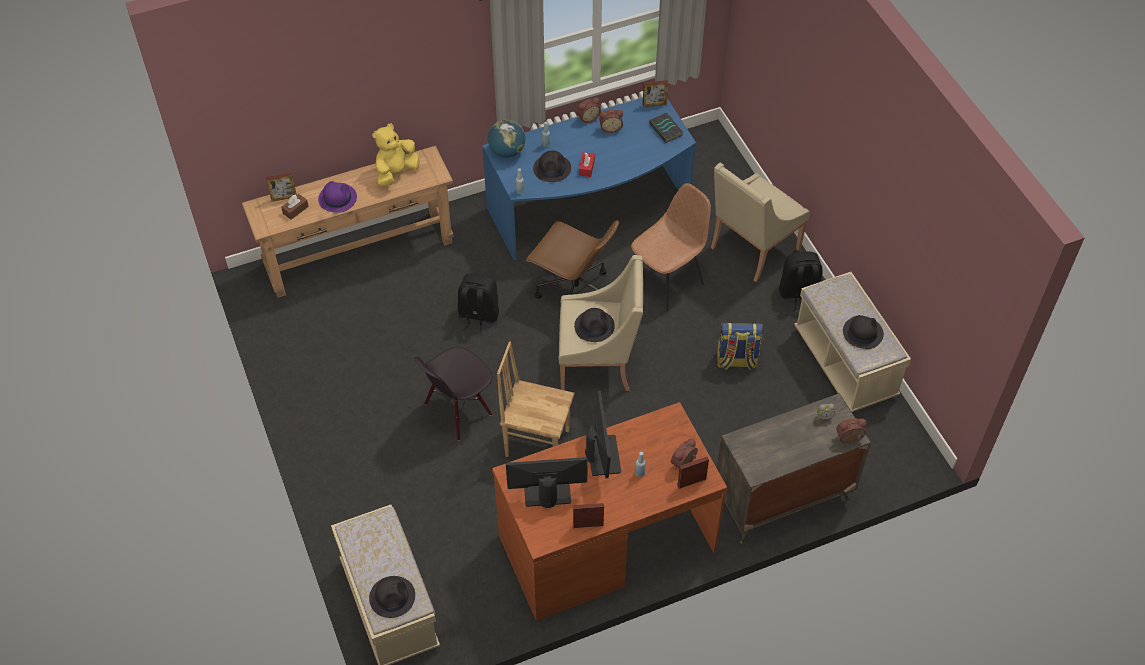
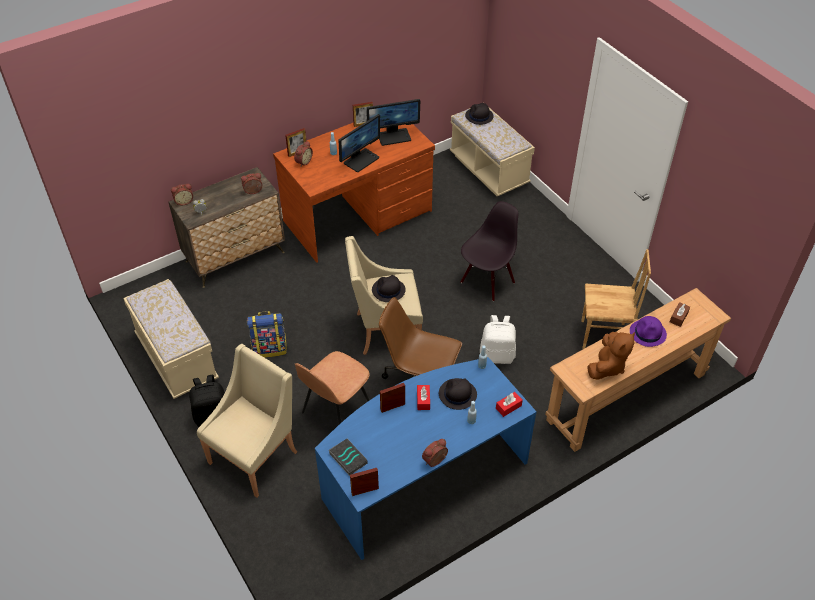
camera: 170 degrees right, 5 degrees down
picture frame [266,173,297,202] -> picture frame moved to [380,383,405,413]
yellow plush toy [372,123,420,187] -> brown plush toy [588,332,635,380]
black backpack [458,273,499,334] -> white backpack [480,315,516,364]
globe [488,120,525,158] -> red tissue box [496,392,523,417]
brown chair [497,341,574,457] -> brown chair moved to [581,249,651,349]
monitor [585,391,621,478] -> monitor turned 120 degrees counterclockwise [339,114,380,172]
alarm clock [599,110,623,133] -> alarm clock moved to [241,173,263,194]
black hat [843,315,884,349] -> none

